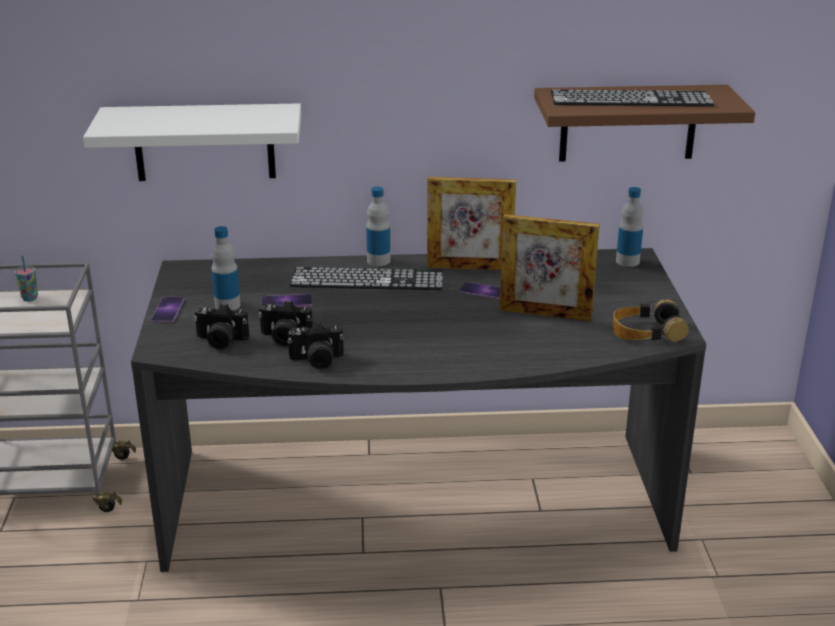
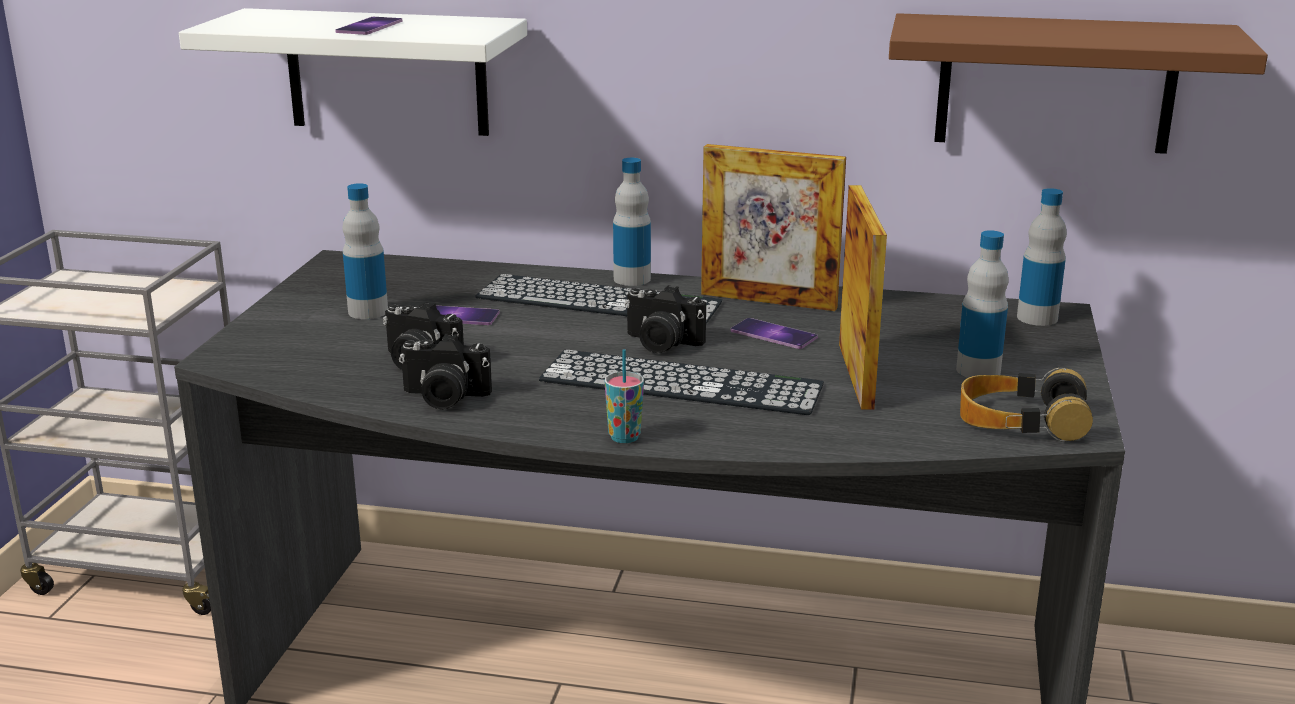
camera: 15 degrees right, 5 degrees down
cup [15,256,38,302] -> cup moved to [604,349,644,443]
phone [151,296,185,322] -> phone moved to [335,17,402,35]
camera [194,304,249,350] -> camera moved to [625,285,706,353]
picture frame [500,214,600,321] -> picture frame turned 120 degrees counterclockwise [839,185,887,410]
keyboard [551,89,714,106] -> keyboard moved to [539,350,824,415]
none -> bottle [956,230,1009,378]

